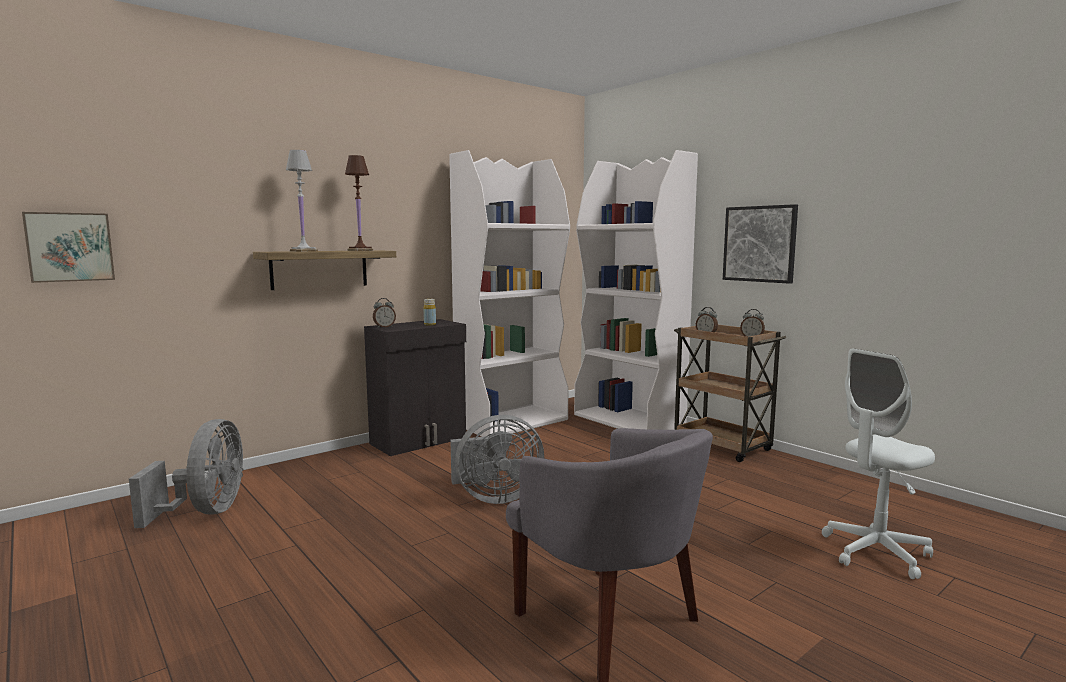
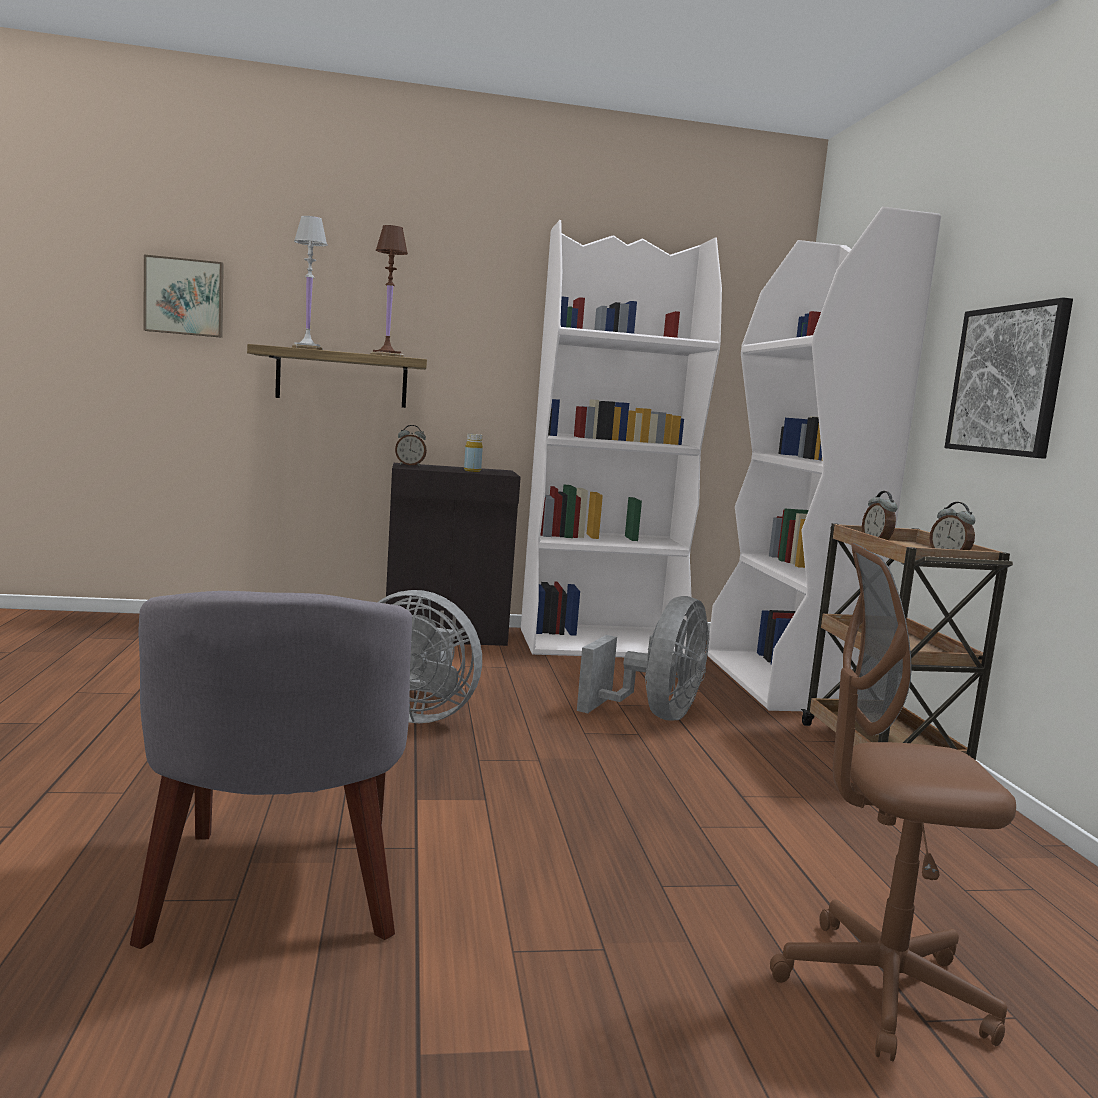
camera: 30 degrees right, 0 degrees up
picture [22,212,115,283] -> picture moved to [144,254,224,338]
grey fan [129,419,244,528] -> grey fan moved to [577,596,710,721]
white office chair [822,349,935,579] -> brown office chair [770,543,1016,1061]

